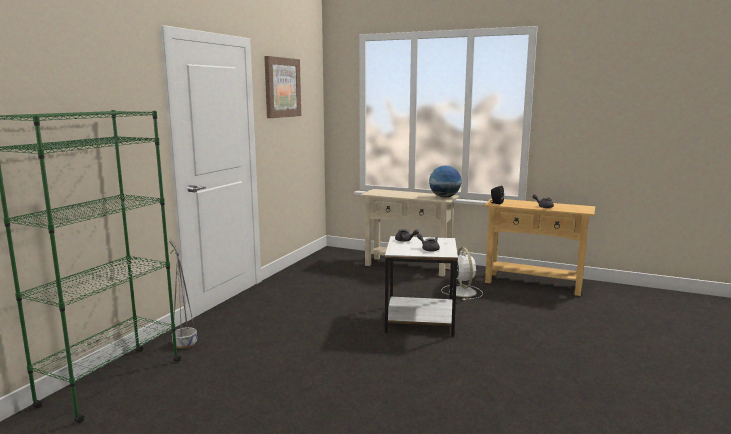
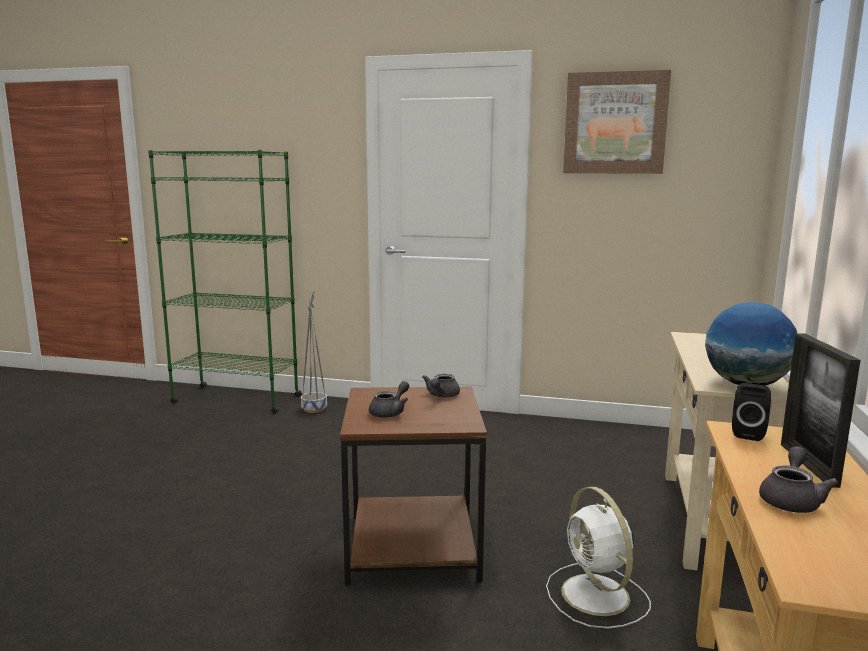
camera: 80 degrees right, 0 degrees up
white side table [385,236,458,337] -> brown side table [340,387,487,586]
white fan [442,247,483,300] -> white fan turned 90 degrees clockwise [546,487,651,629]
none -> picture frame [781,333,861,488]

